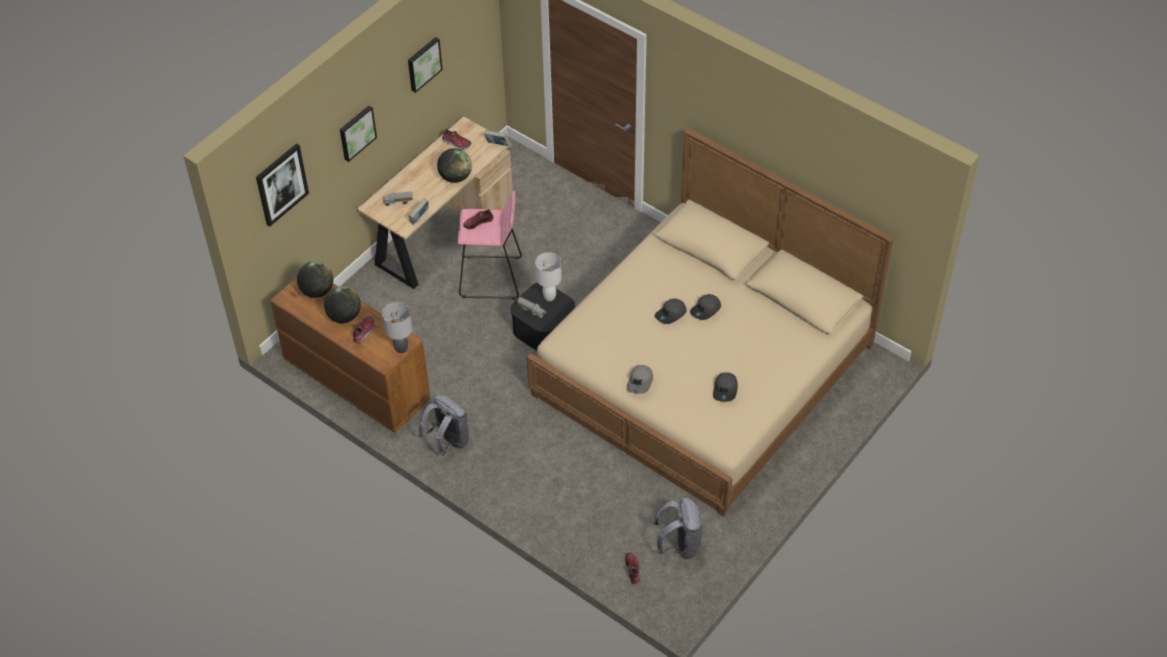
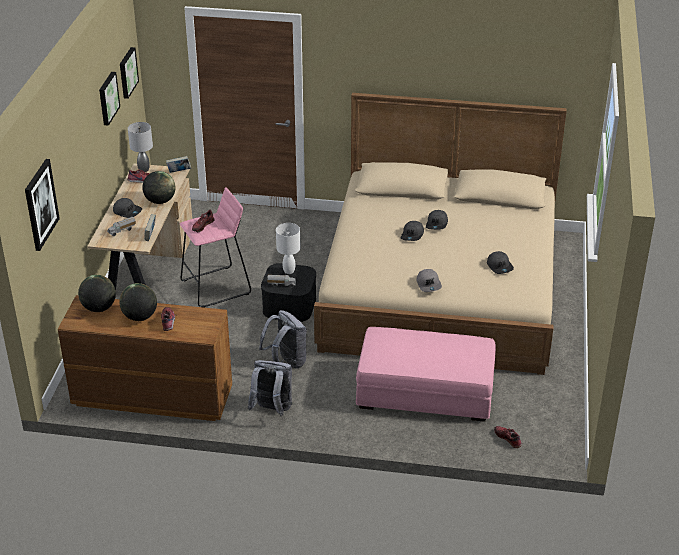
camera: 30 degrees left, 15 degrees down
picture [340,106,377,162] -> picture moved to [120,47,139,99]
grey table lamp [382,302,412,353] -> grey table lamp moved to [128,122,153,172]
grey backpack [654,497,703,559] -> grey backpack moved to [259,310,307,369]
none -> grey cap [113,198,142,218]
none -> pink ottoman [356,327,496,422]

